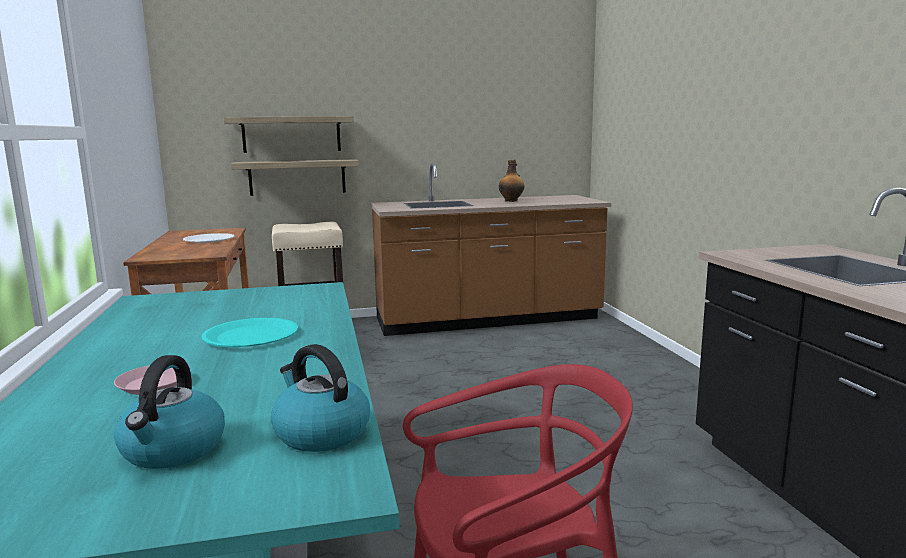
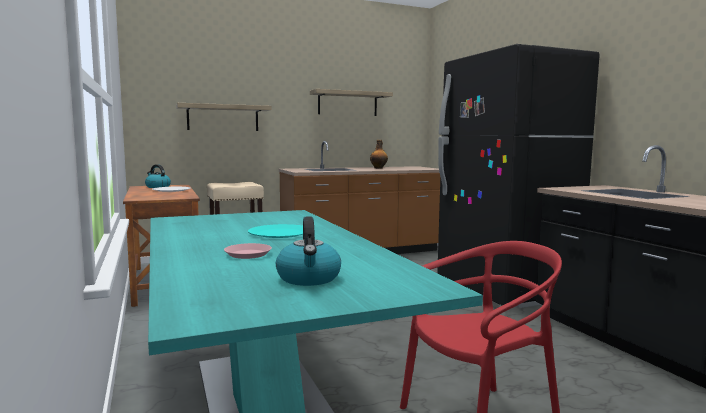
camera: 10 degrees left, 5 degrees down
shelf [231,159,359,196] -> shelf moved to [310,89,393,116]
kettle [271,344,370,452] -> kettle moved to [145,164,171,188]
none -> black fridge [437,44,600,308]

